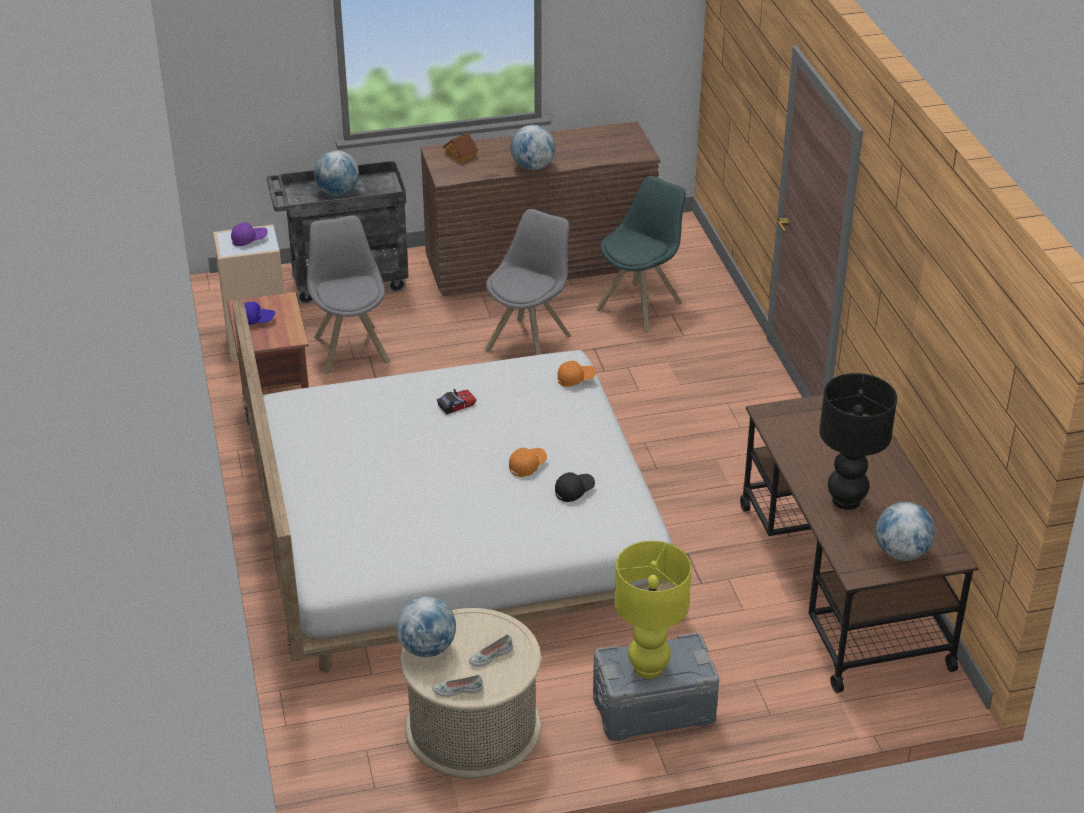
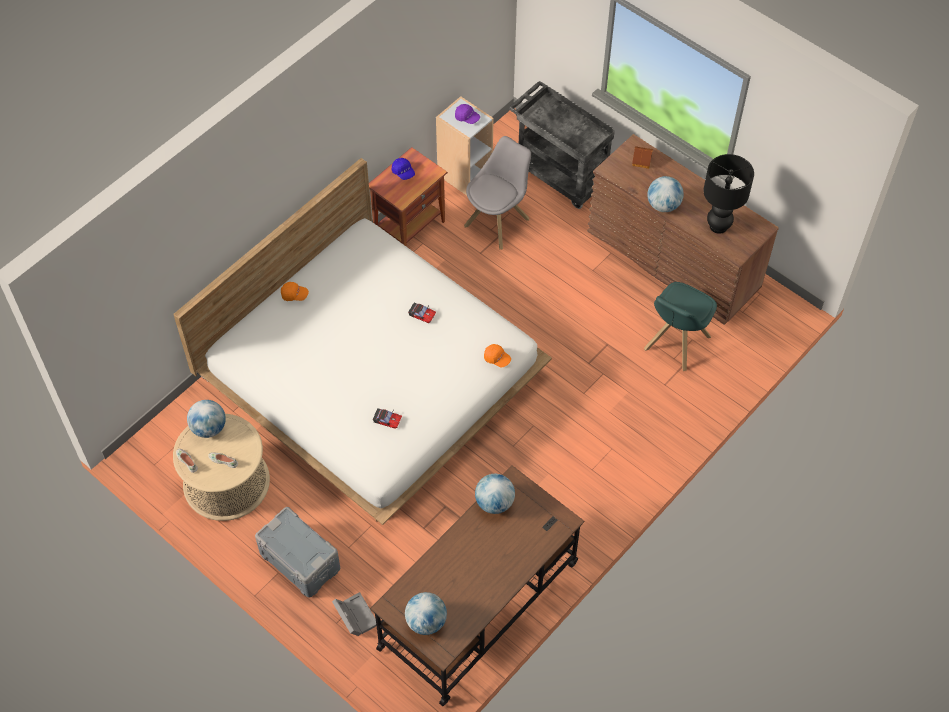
camera: 55 degrees right, 20 degrees up
globe [314,150,359,196] -> globe moved to [475,474,515,514]
grey chair [485,209,571,355] -> none
orange cap [509,448,547,477] -> orange cap moved to [281,282,309,301]
black cap [555,472,595,502] -> toy car [373,408,402,429]
turquoise chair [596,176,686,332] -> turquoise chair turned 120 degrees clockwise [644,282,717,371]
yellow table lamp [615,541,692,679] -> none
black table lamp [819,373,897,510] -> black table lamp moved to [703,154,754,234]
none -> grey storage box [332,592,376,636]

